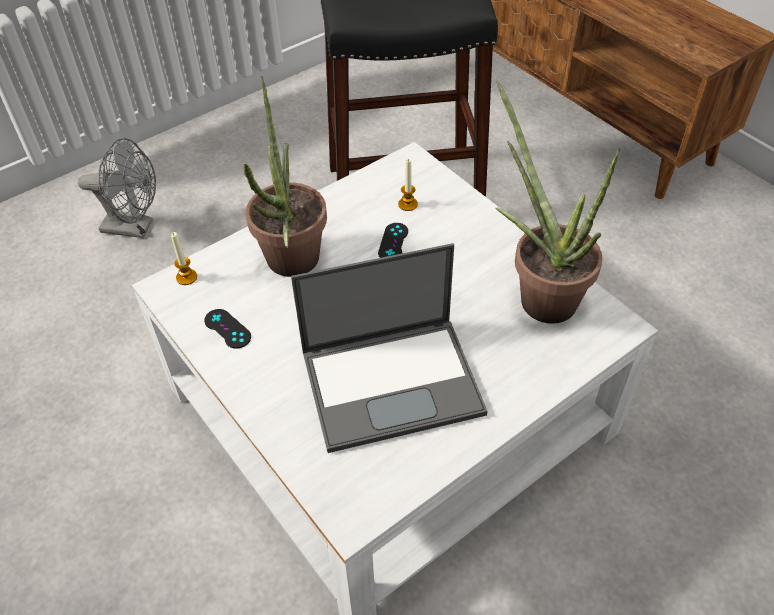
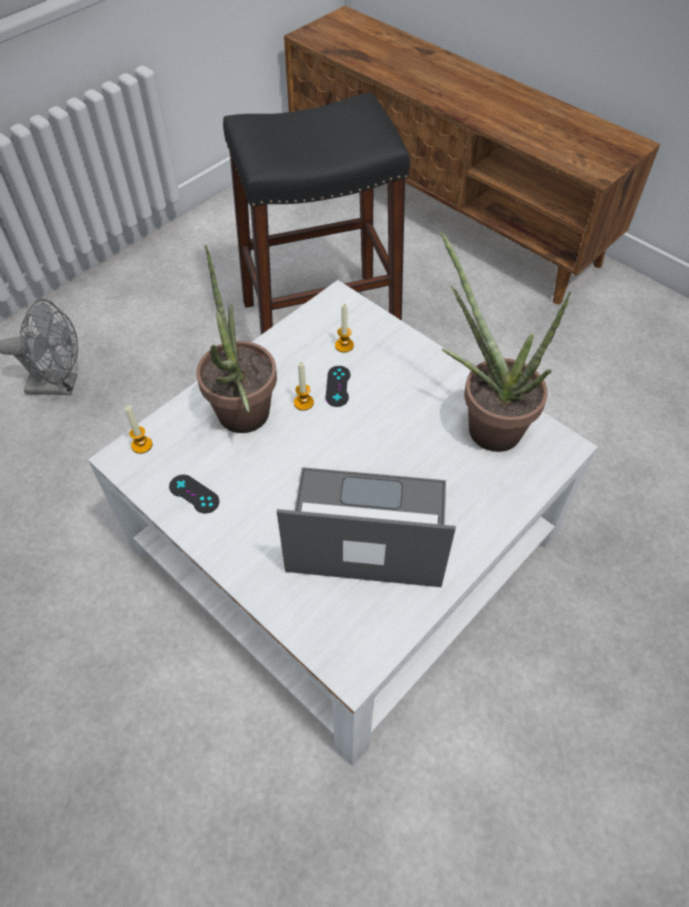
camera: 10 degrees left, 5 degrees up
laptop [291,243,488,453] -> laptop turned 150 degrees counterclockwise [277,467,456,587]
none -> candle [294,362,314,411]

